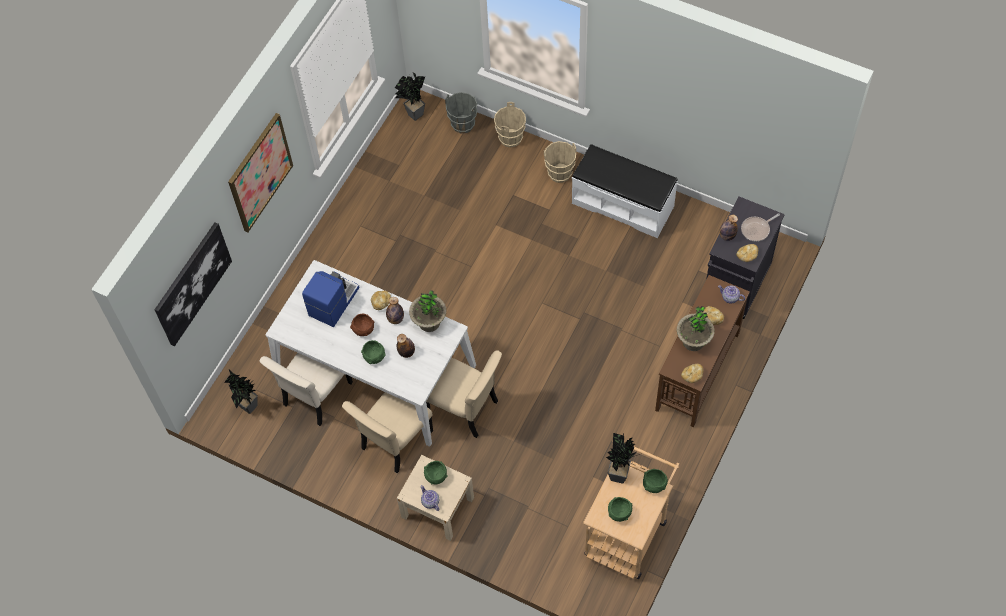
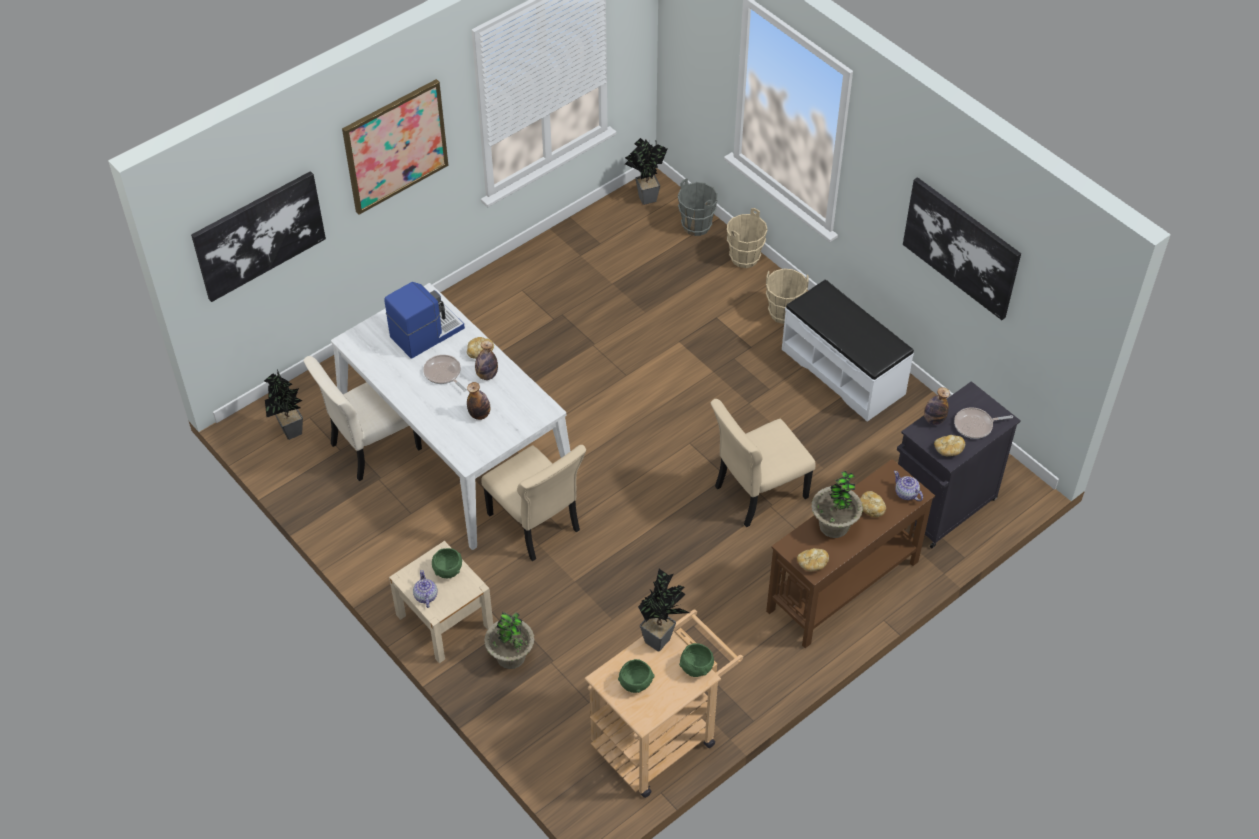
camera: 20 degrees right, 10 degrees down
beige chair [342,392,433,473] -> beige chair moved to [711,399,816,527]
brown bowl [350,313,374,336] -> frying pan [423,355,467,392]
green bowl [361,340,385,364] -> none
potted plant [409,290,447,332] -> potted plant moved to [484,612,534,669]
none -> picture [903,177,1021,320]

